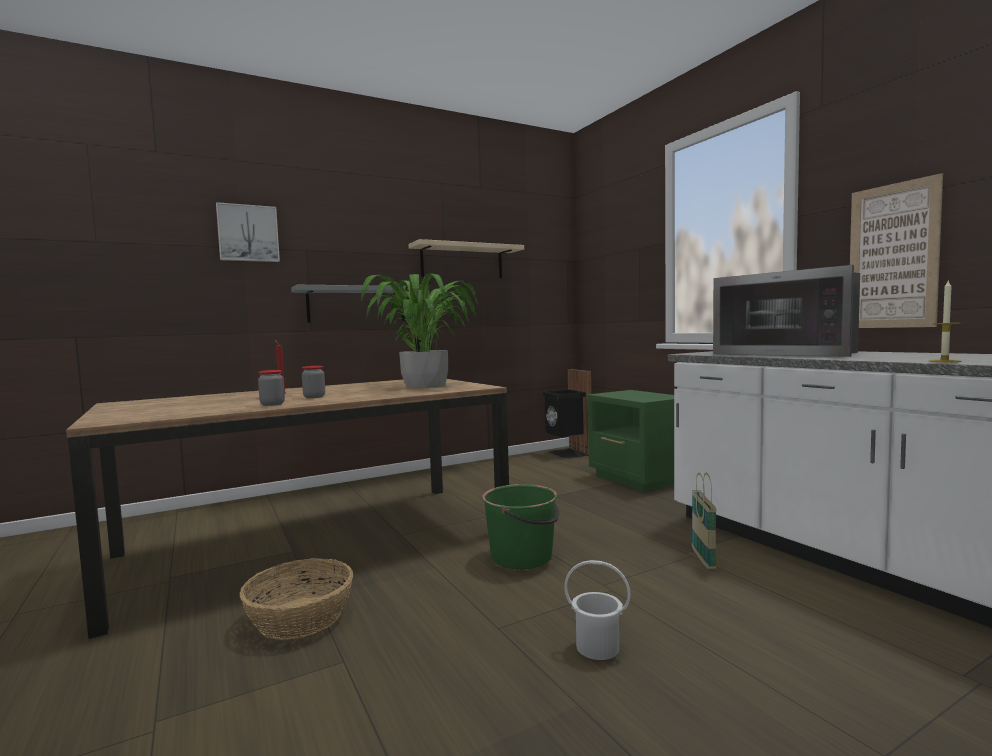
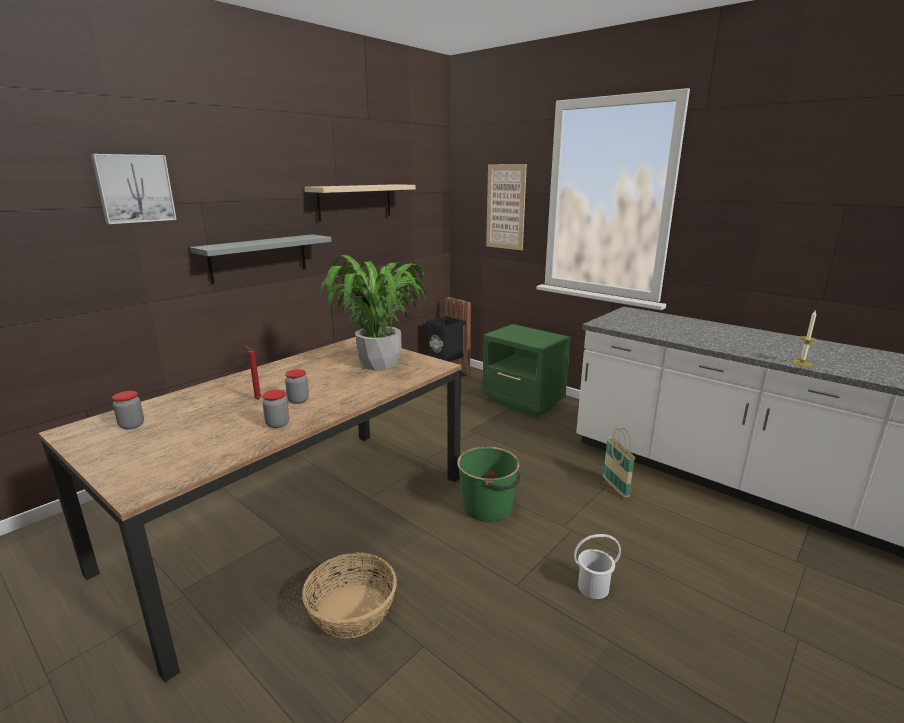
camera: 20 degrees left, 15 degrees up
microwave [713,265,860,357] -> none
picture [850,173,943,328] -> picture moved to [486,164,527,250]
none -> jar [112,391,144,430]

